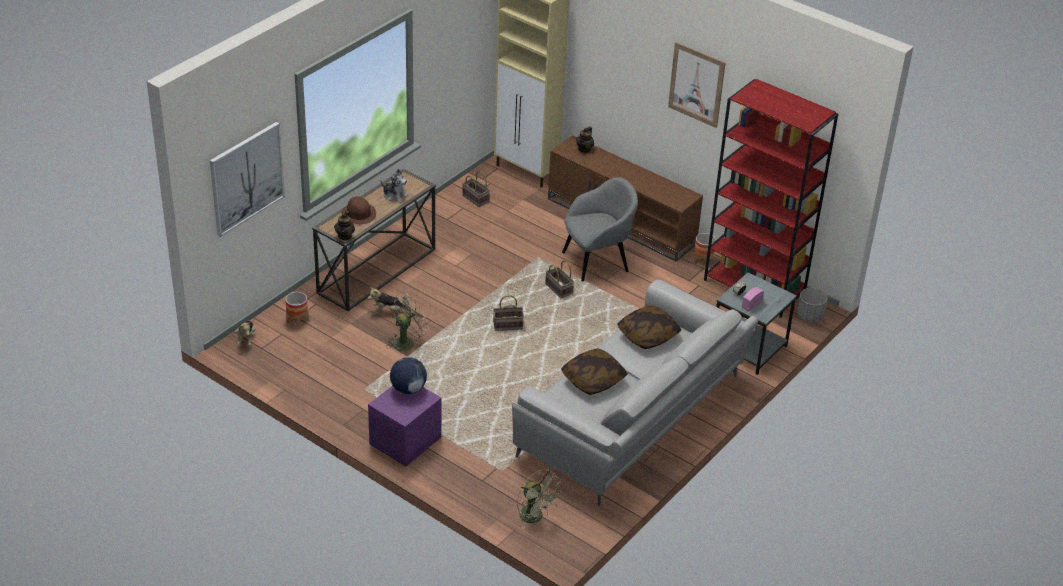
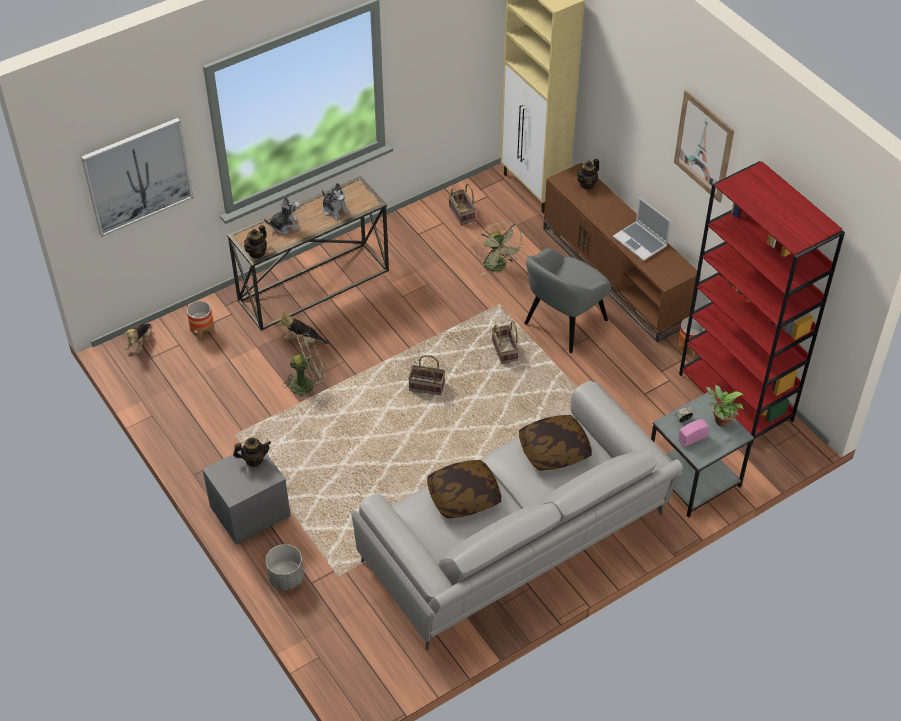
camera: 20 degrees right, 10 degrees up
brown hat [341,196,376,224] -> plush toy [264,196,300,234]
purple nightstand [368,386,442,467] -> grey nightstand [202,450,291,544]
globe [390,357,427,394] -> teapot [233,437,271,467]
green fan [517,469,561,530] -> green fan moved to [476,222,524,276]
grey armchair [562,177,638,281] -> grey armchair turned 135 degrees clockwise [524,248,611,353]
grey planter [797,288,828,322] -> grey planter moved to [265,544,304,590]
none -> laptop [613,197,671,261]
none -> potted plant [706,385,744,427]

